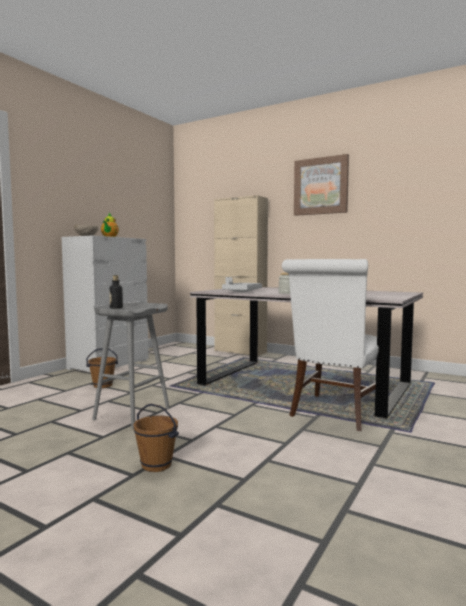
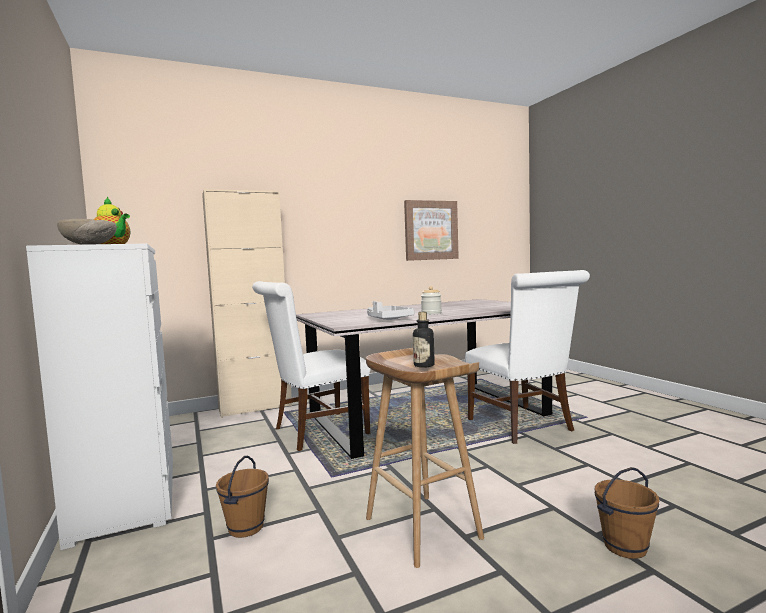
camera: 55 degrees left, 0 degrees up
grey stool [92,303,170,428] -> brown stool [366,348,484,568]
picture [294,154,349,216] -> picture moved to [404,200,459,261]
none -> white chair [252,281,371,451]

